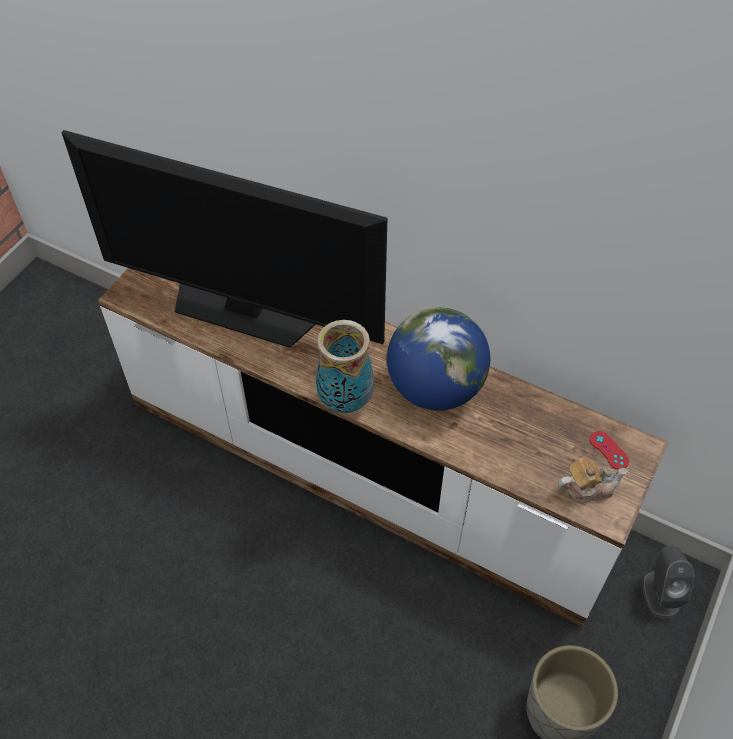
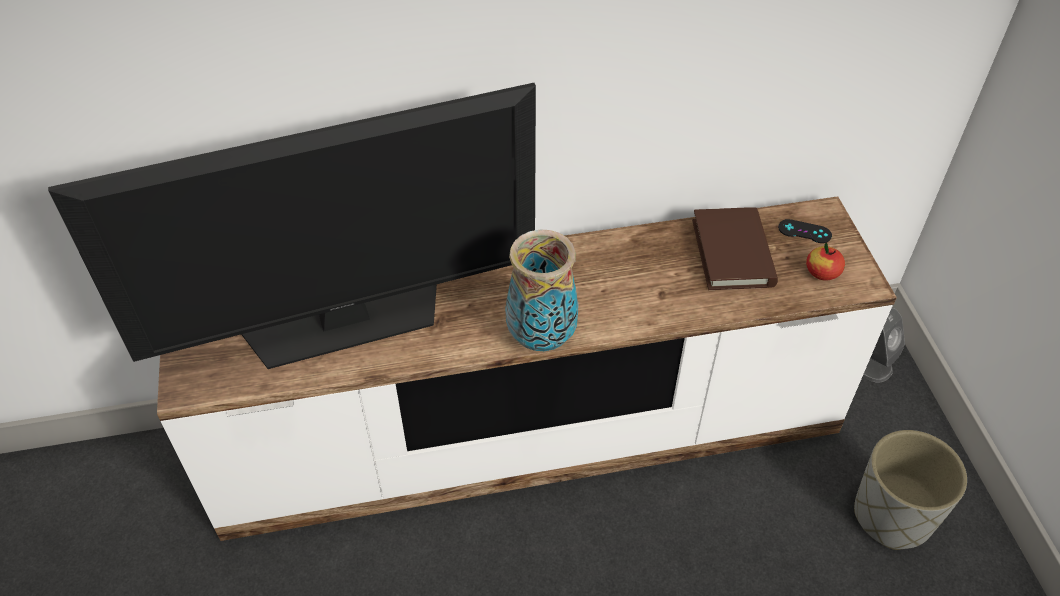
camera: 40 degrees left, 5 degrees down
globe [387,307,490,411] -> none
teapot [558,457,628,503] -> apple [806,243,845,281]
red game controller [590,431,629,469] -> black game controller [778,219,832,243]
none -> brown book [692,207,778,290]

